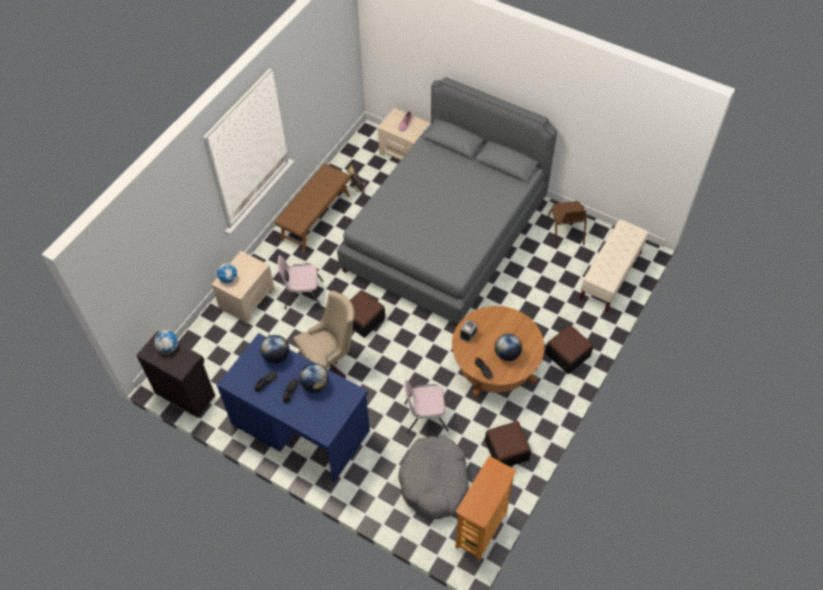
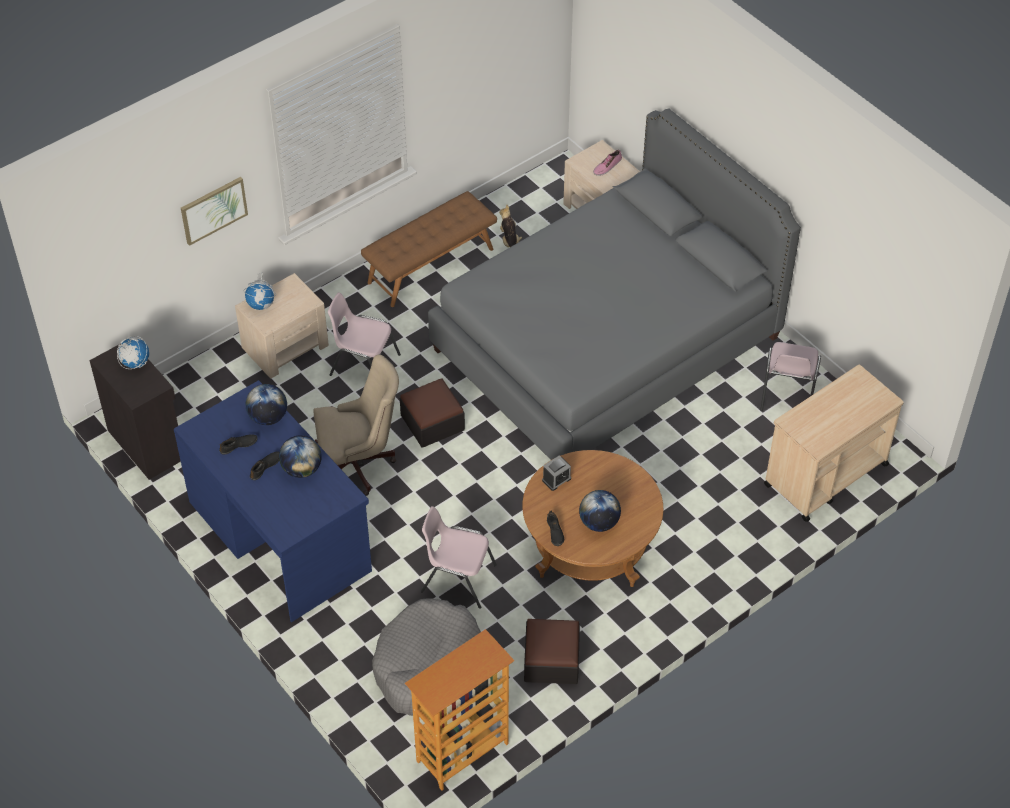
camera: 20 degrees right, 5 degrees down
ottoman [545,325,593,374] -> none
brown chair [546,201,587,249] -> pink chair [760,342,821,411]
beige bench [579,219,649,312] -> beige cart [764,365,904,522]
none -> picture [181,177,248,246]

